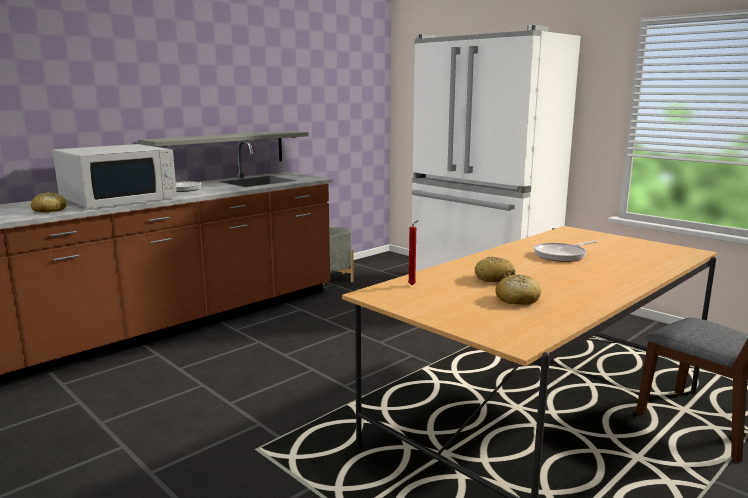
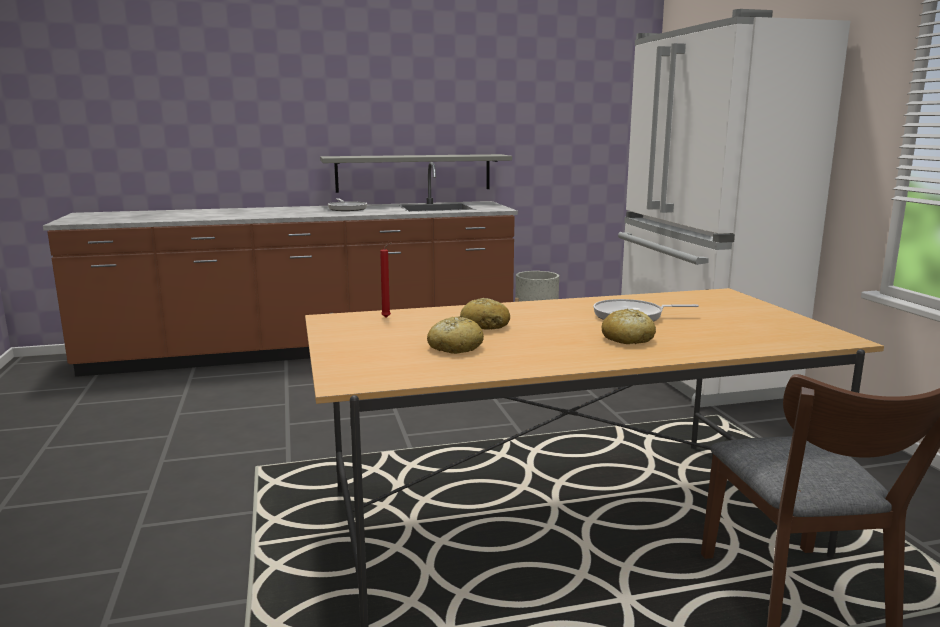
camera: 30 degrees right, 0 degrees up
bread [31,192,67,213] -> bread moved to [602,308,656,344]
white microwave [53,144,177,208] -> none

